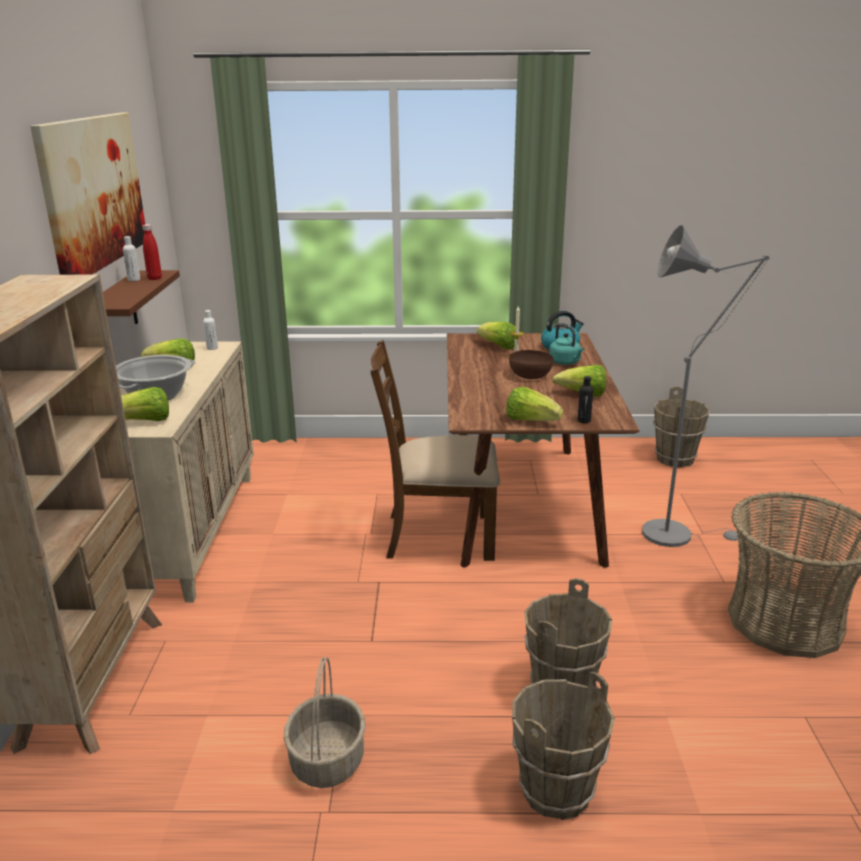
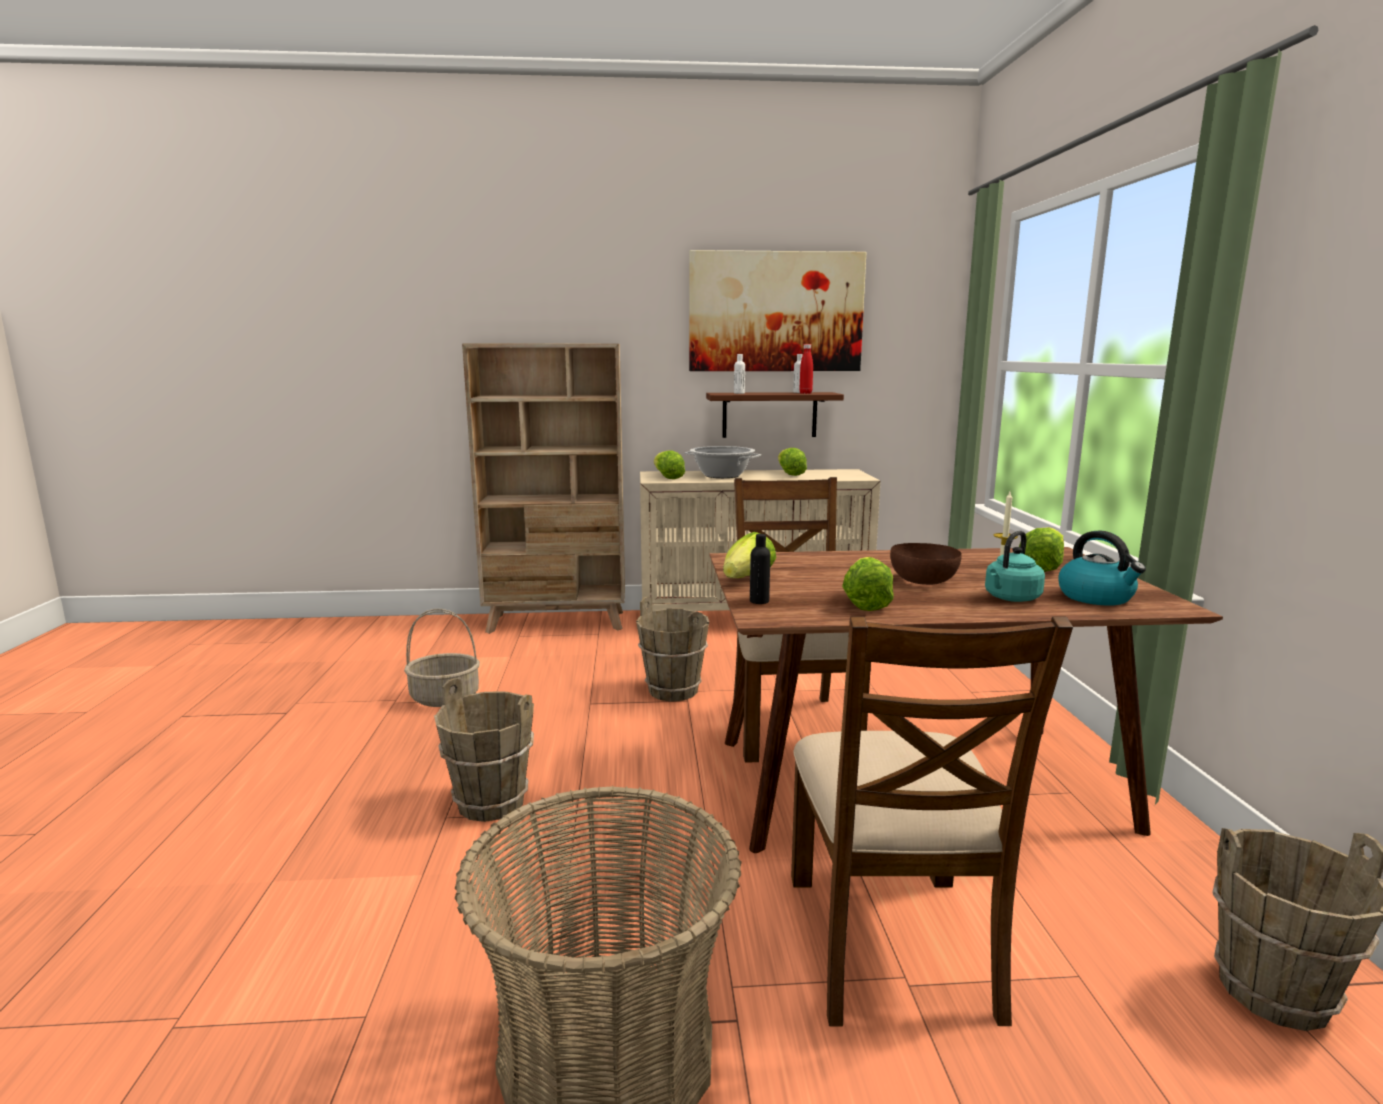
camera: 85 degrees right, 10 degrees down
white bottle [203,310,218,350] -> white bottle moved to [734,354,745,394]
brown bucket [512,672,615,820] -> brown bucket moved to [636,596,709,702]
grey floor lamp [642,225,770,547] -> brown chair [791,616,1073,1026]

